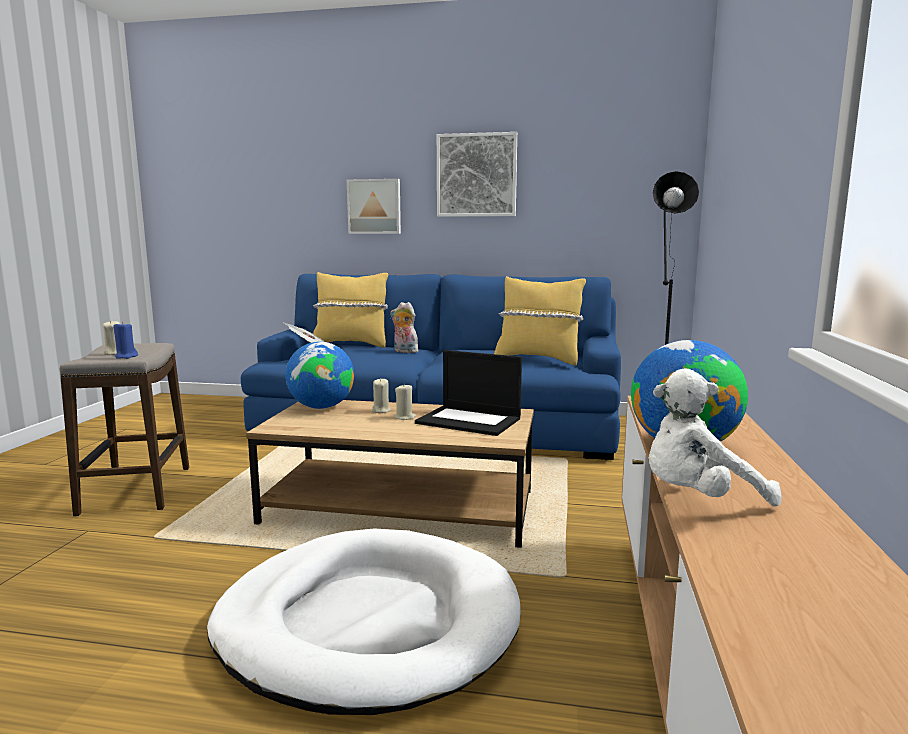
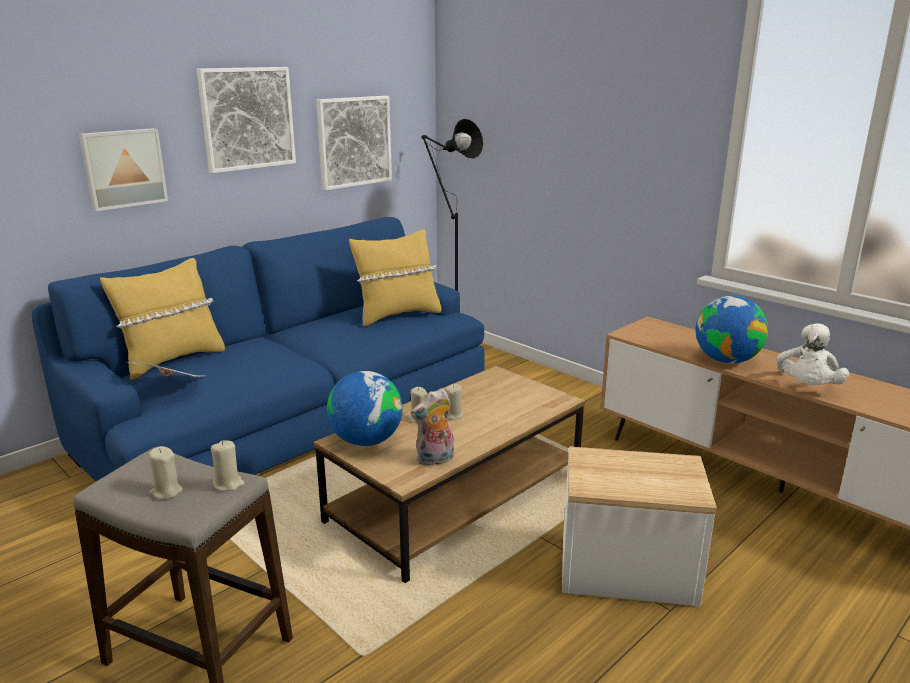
camera: 55 degrees left, 10 degrees up
blue candle [113,322,138,359] -> beige candle [211,440,245,491]
white dog bed [207,528,521,715] -> side table [562,446,717,606]
plush toy [390,302,419,353] -> plush toy moved to [411,388,454,466]
laptop [415,350,522,436] -> none
none -> picture [316,96,392,190]

